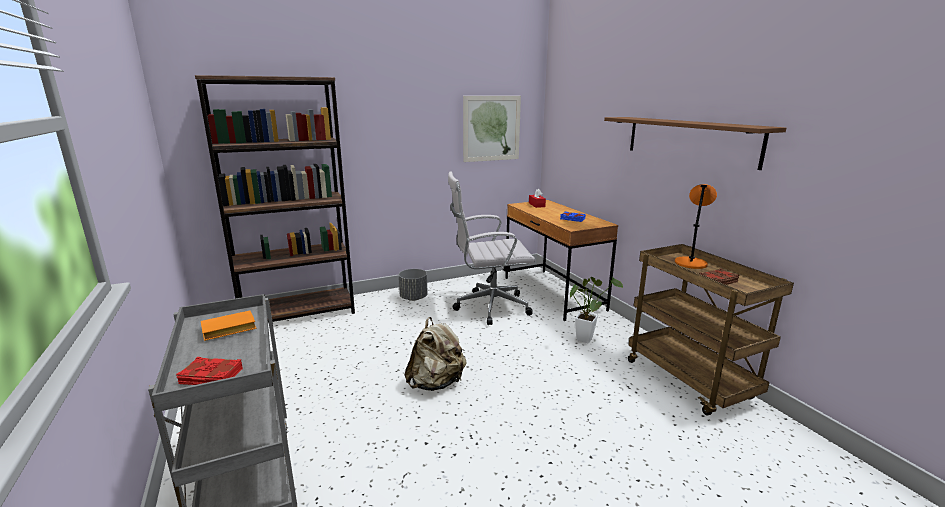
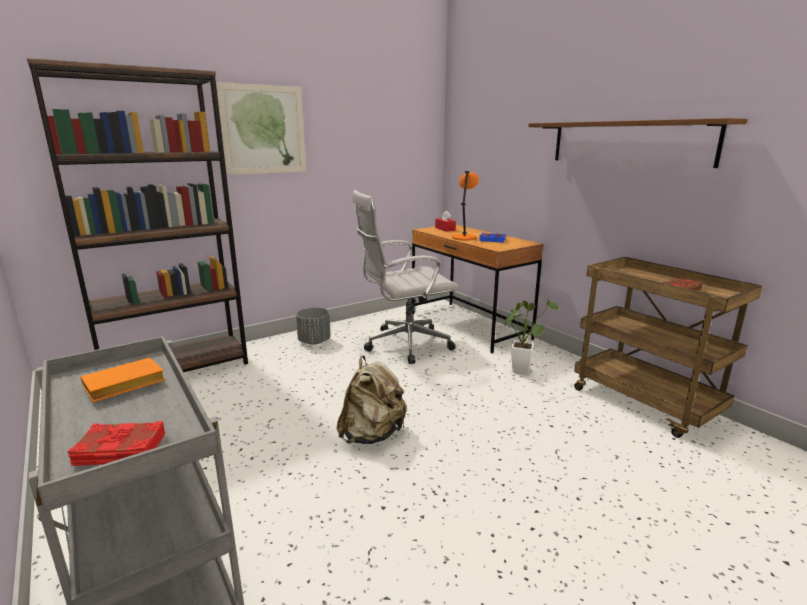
camera: 10 degrees left, 0 degrees up
picture [463,96,521,162] -> picture moved to [216,82,306,175]
orange table lamp [675,184,717,269] -> orange table lamp moved to [452,171,479,241]

